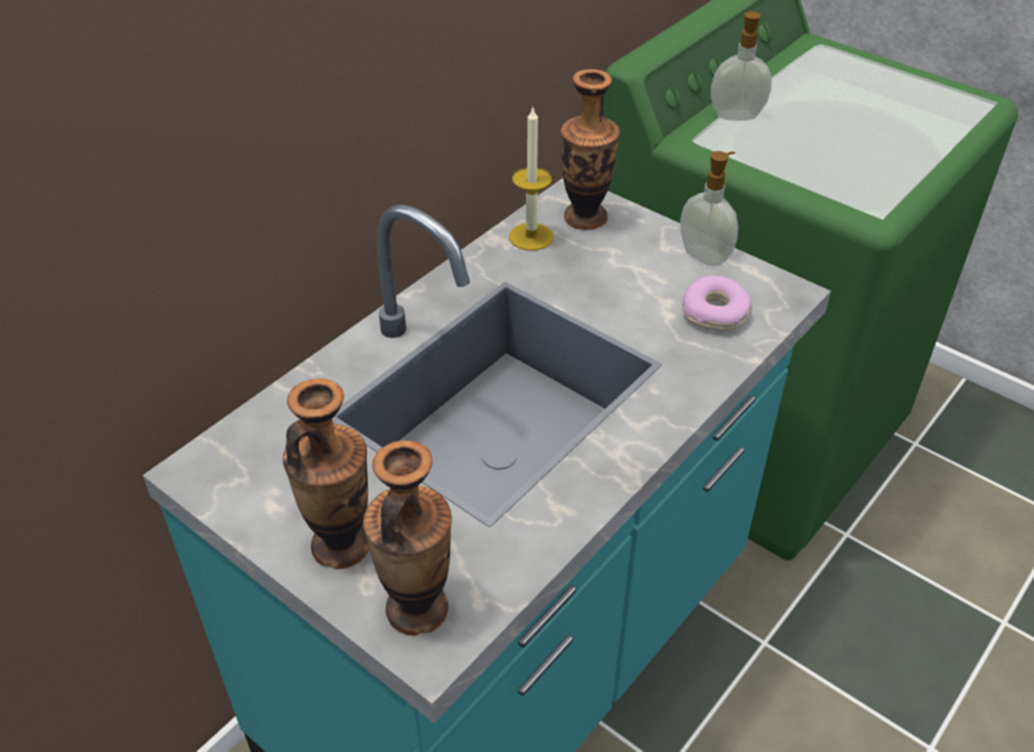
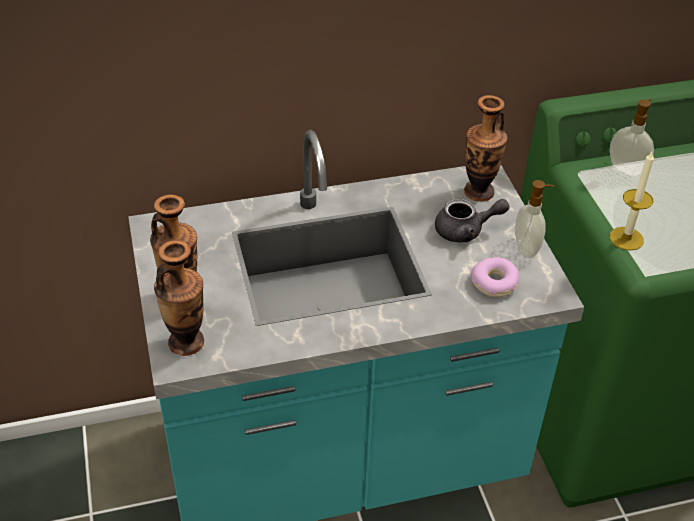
camera: 35 degrees right, 0 degrees up
candle [509,108,554,251] -> candle moved to [610,150,654,251]
none -> grey teapot [435,199,510,242]

